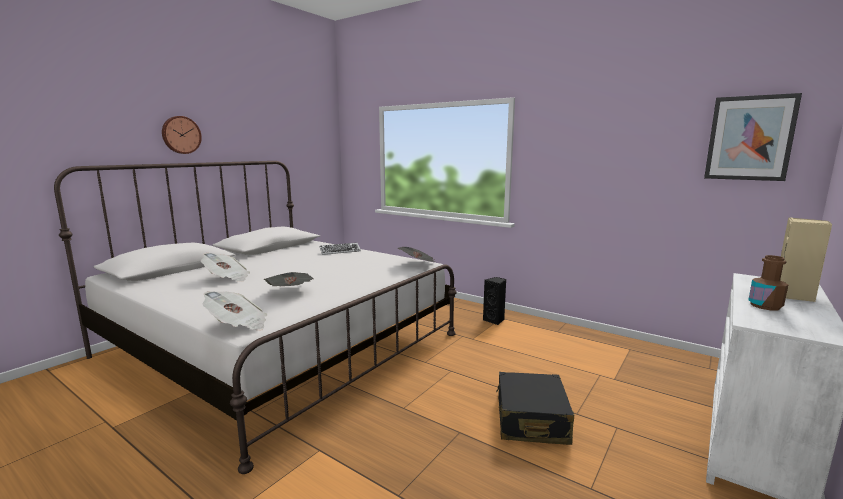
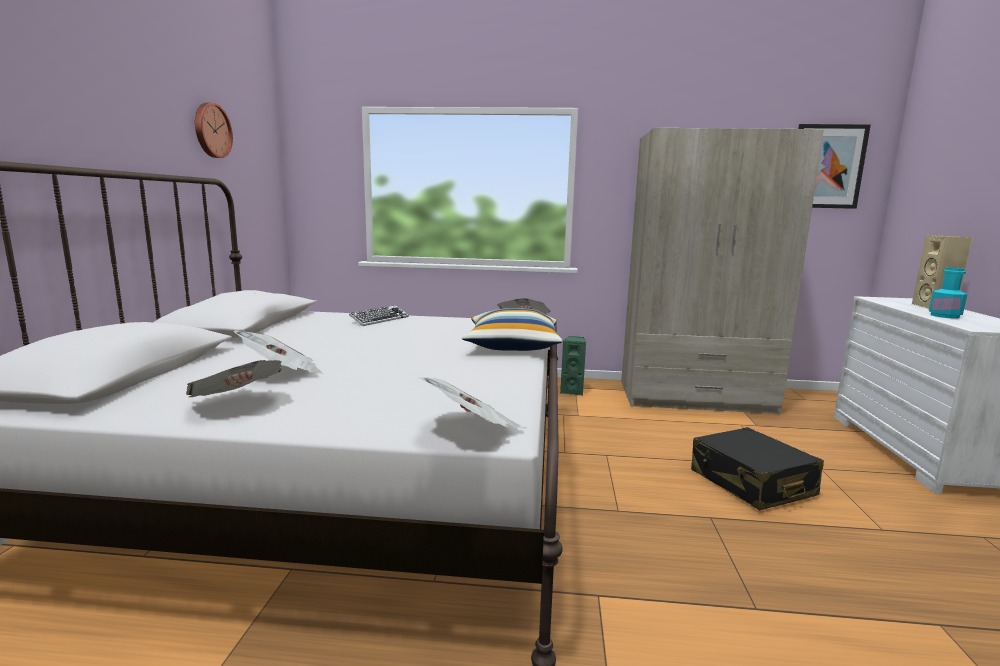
camera: 30 degrees left, 0 degrees up
wall clock [162,116,202,154] -> wall clock moved to [195,103,233,158]
newspaper [263,272,314,286] -> newspaper moved to [186,360,282,397]
black speaker [483,277,506,325] -> green speaker [560,336,586,396]
brown bottle [748,255,788,310] -> turquoise bottle [929,267,967,319]
none -> pillow [462,308,563,351]
none -> beige wardrobe [621,128,824,415]

